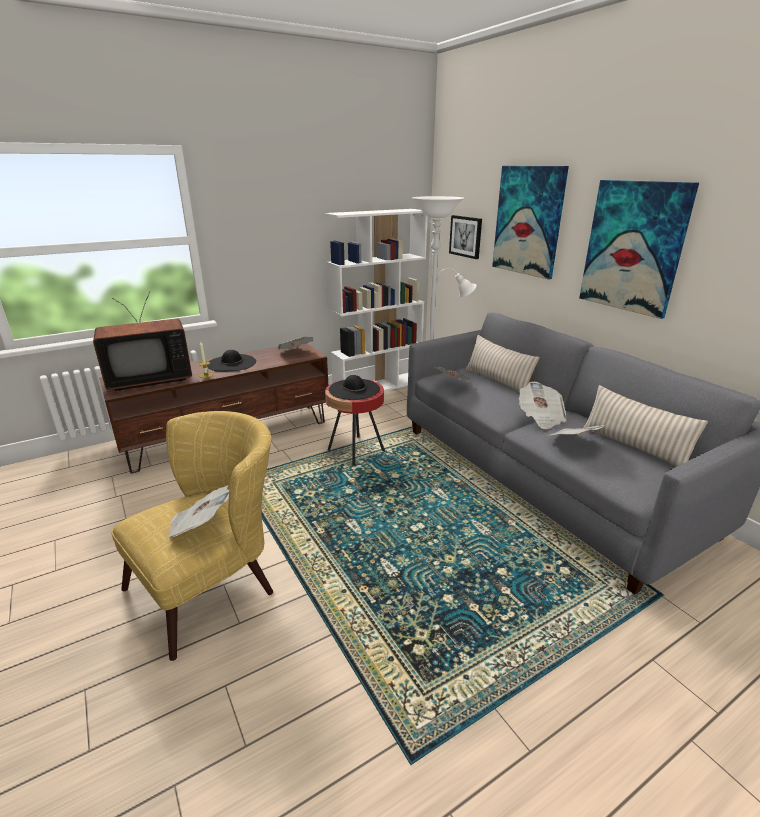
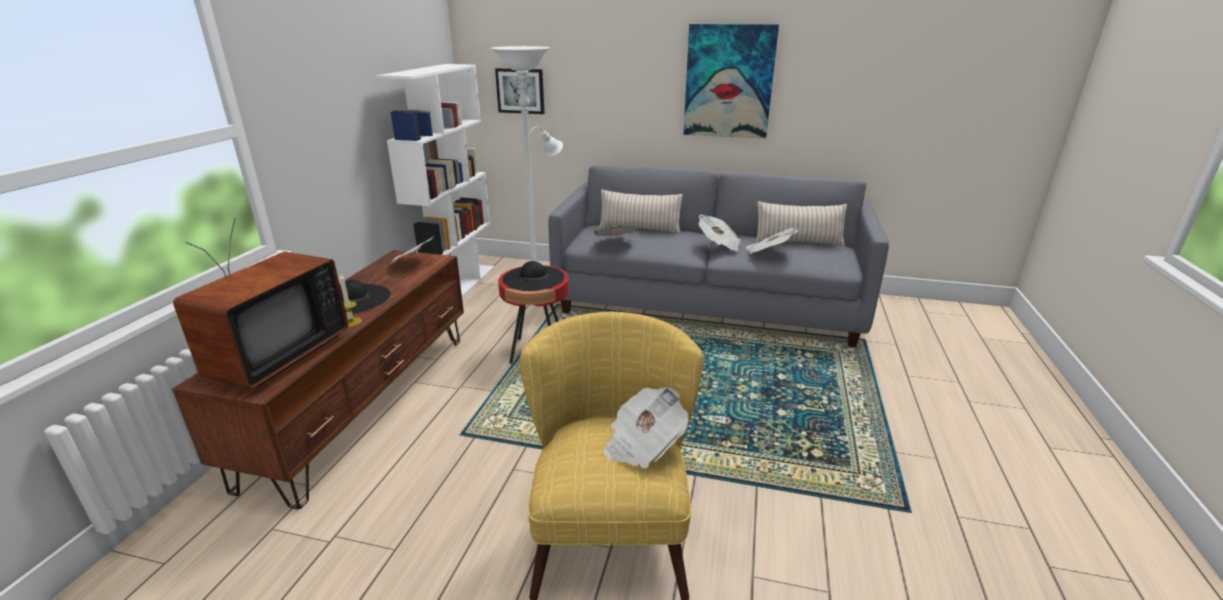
camera: 45 degrees left, 0 degrees up
picture [492,166,569,280] -> none

